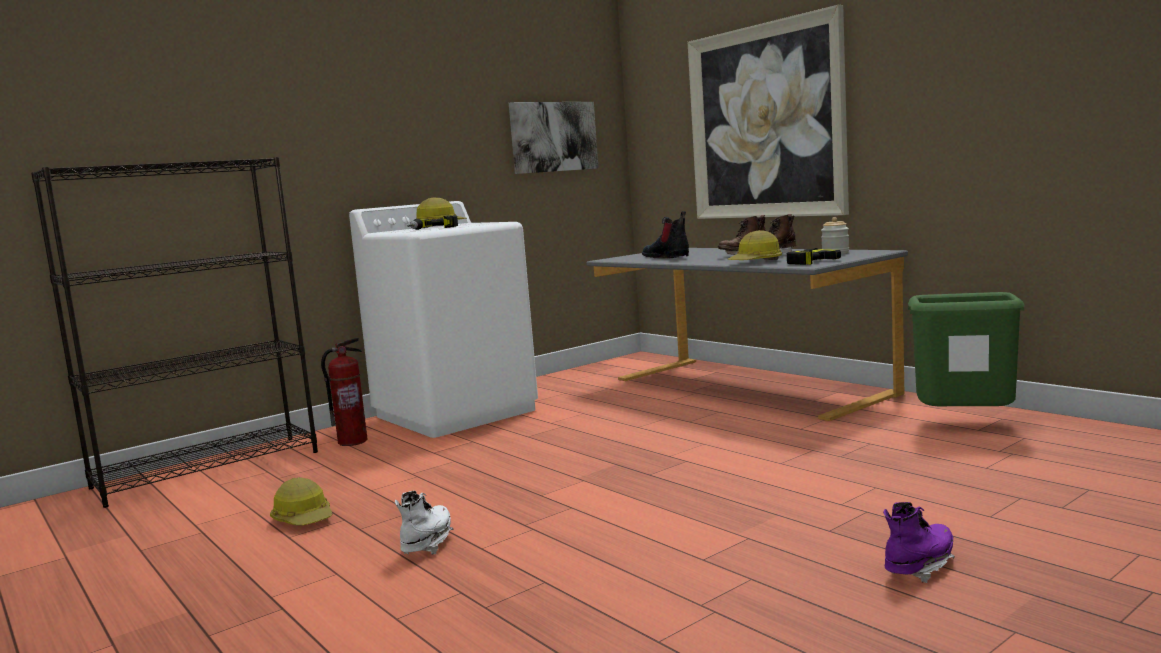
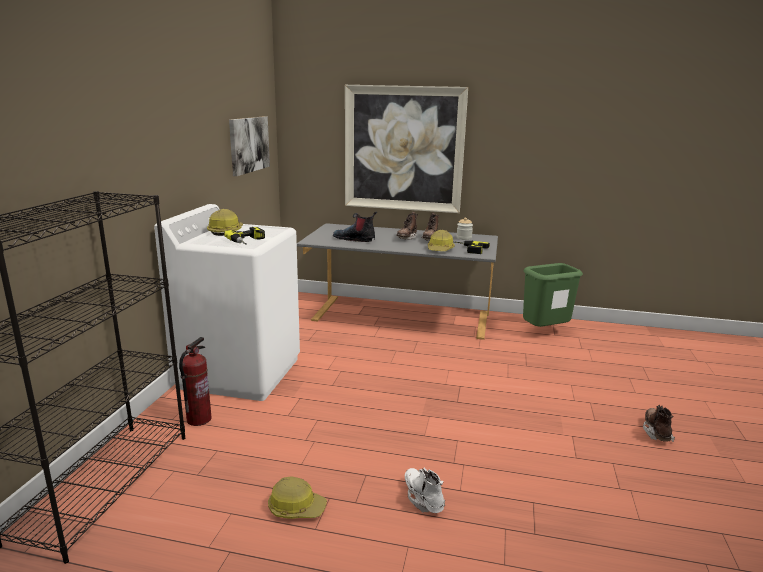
camera: 40 degrees left, 10 degrees up
purple boot [883,502,955,583] -> brown boot [643,405,675,442]

